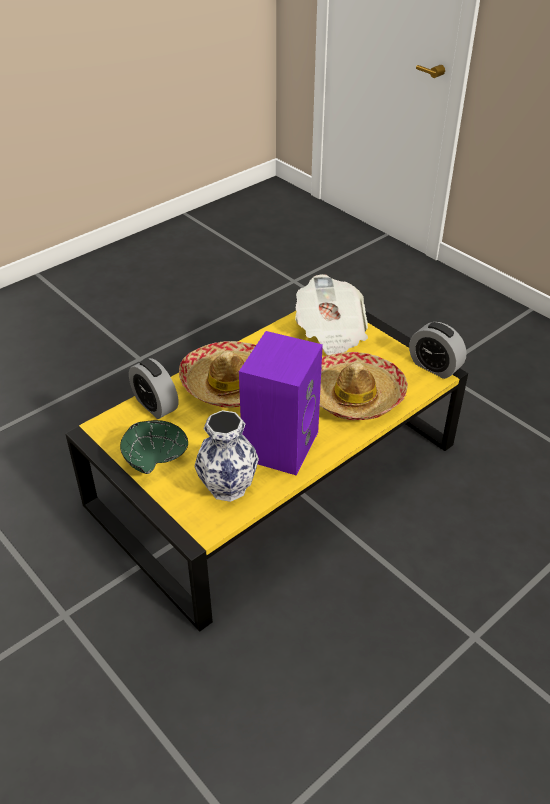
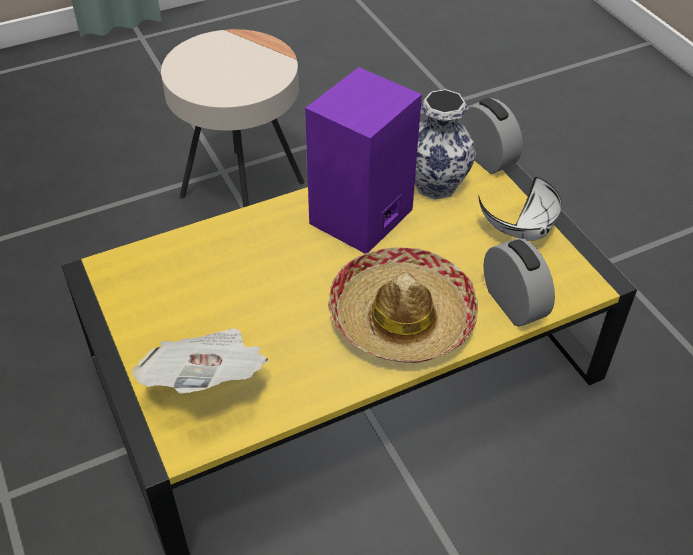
camera: 165 degrees left, 5 degrees up
green bowl [120,420,188,474] -> white bowl [478,177,562,241]
hat [320,352,408,420] -> none
alarm clock [409,322,467,379] -> alarm clock moved to [458,98,523,174]
none -> beige side table [161,29,304,207]

